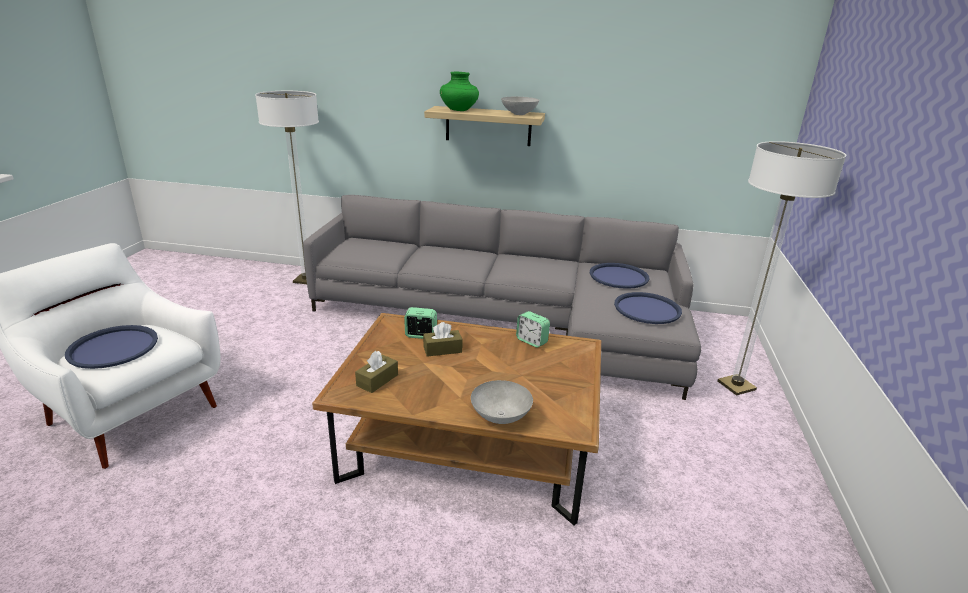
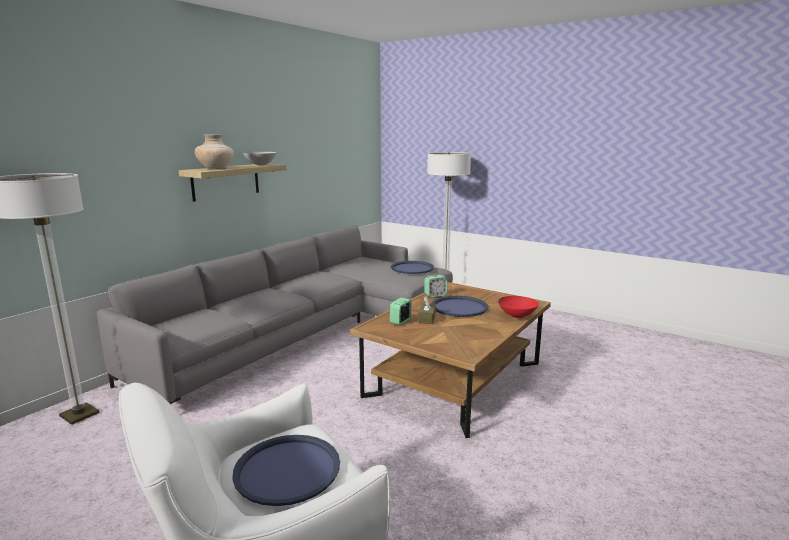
camera: 65 degrees left, 10 degrees down
brown tissue box [355,351,398,393] -> none
green vase [440,72,479,111] -> beige vase [195,134,234,169]
grey bowl [471,380,533,424] -> red bowl [498,296,539,318]
blue tray [590,263,649,289] -> blue tray moved to [432,296,488,317]

